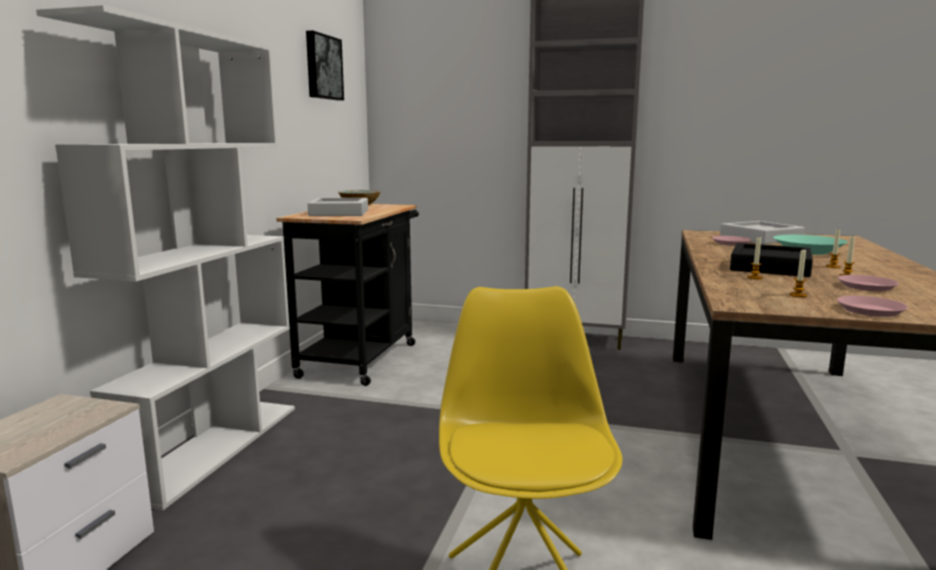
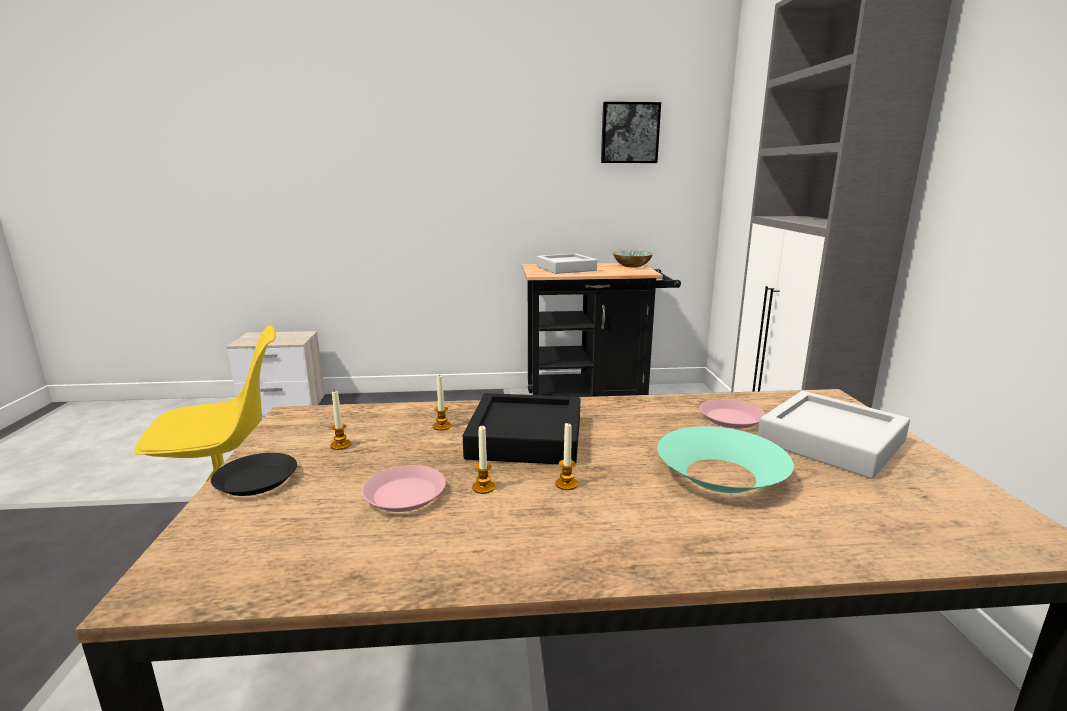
camera: 70 degrees right, 5 degrees up
white bookcase [36,5,295,510] -> none
pink plate [837,296,908,317] -> black plate [211,453,297,496]

